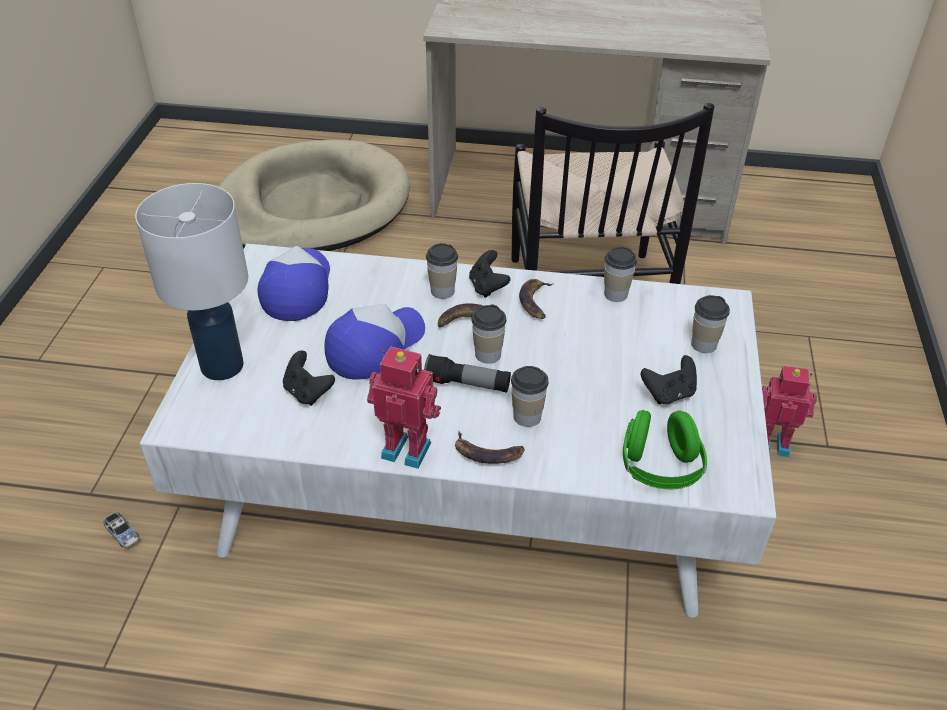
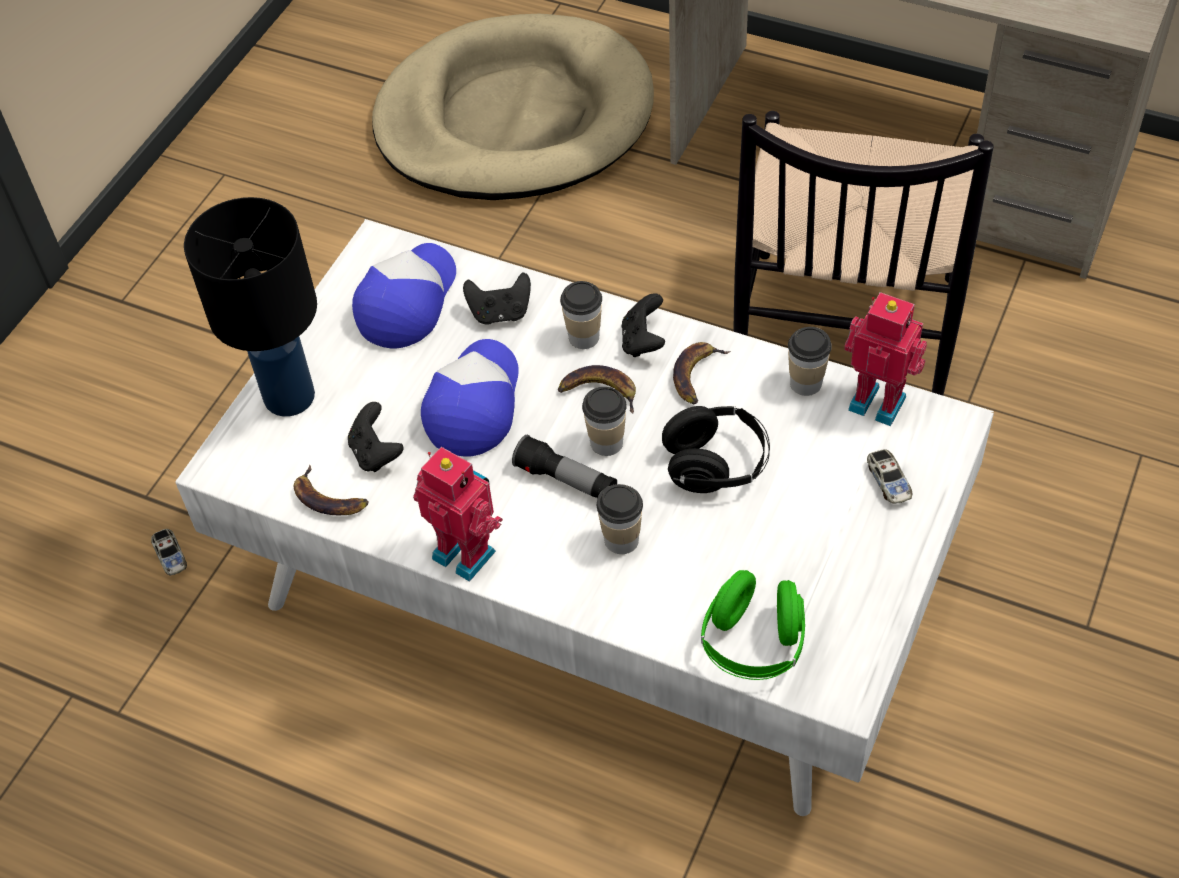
camera: 20 degrees right, 10 degrees up
white table lamp [135,183,248,380] -> black table lamp [184,197,317,417]
cap [324,304,425,380] -> cap turned 45 degrees counterclockwise [421,339,519,456]
banana [455,431,525,464] -> banana moved to [294,465,369,515]
black game controller [641,355,697,404] -> black game controller moved to [463,273,531,325]
cup [691,295,730,353] -> toy car [867,449,912,504]
toy robot [762,366,817,457] -> toy robot moved to [844,292,927,426]
none -> black headphones [662,406,770,493]

